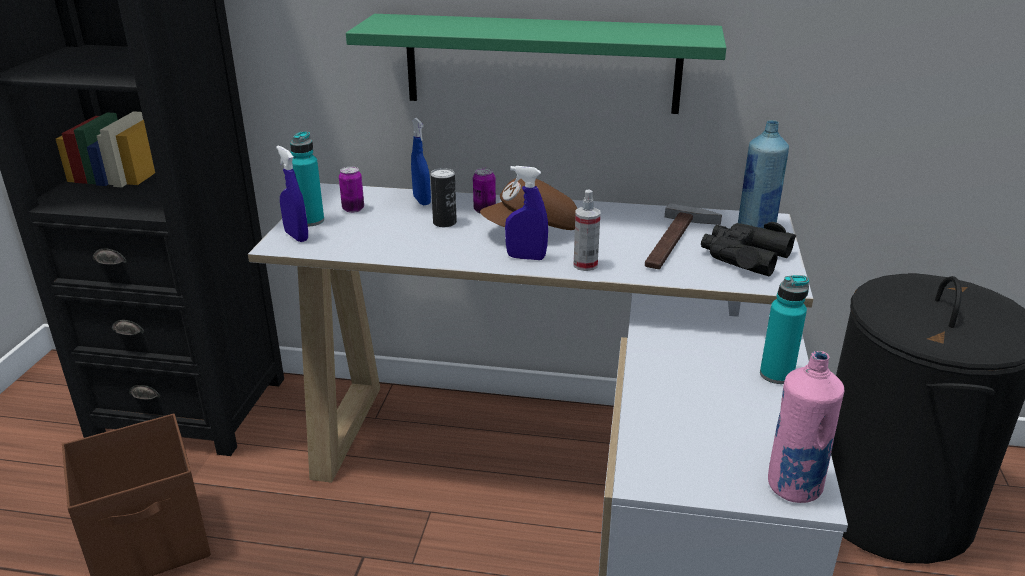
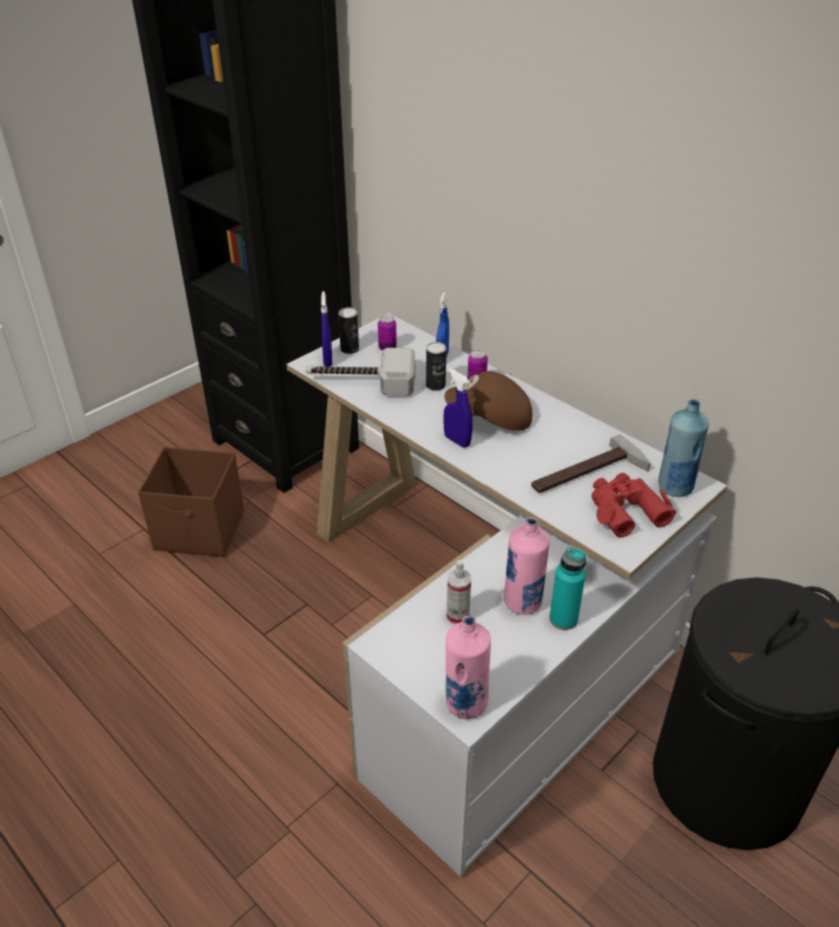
camera: 35 degrees right, 10 degrees up
turquoise bottle [290,131,324,226] -> can [338,307,359,354]
green shelf [346,14,726,114] -> none
spray bottle [574,190,600,271] -> spray bottle moved to [446,560,471,625]
black binoculars [701,222,796,277] -> red binoculars [591,473,676,538]
none -> hammer [306,348,415,396]
none -> pink bottle [504,517,550,615]

